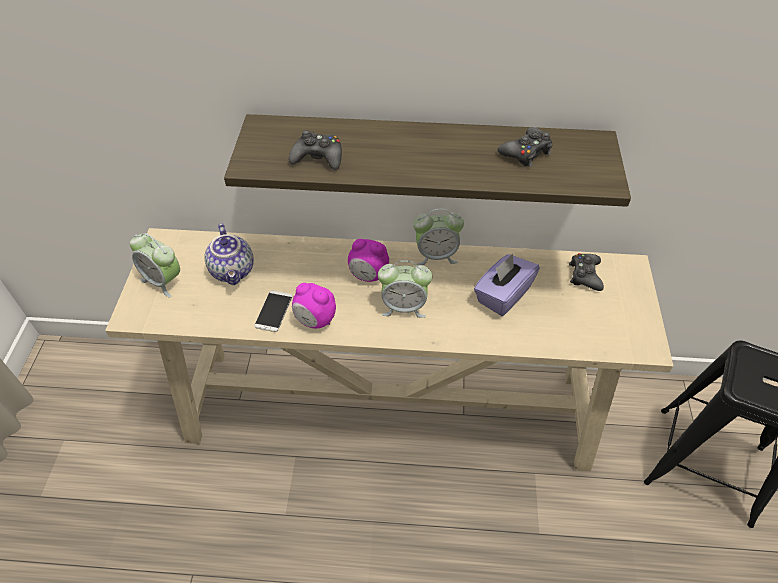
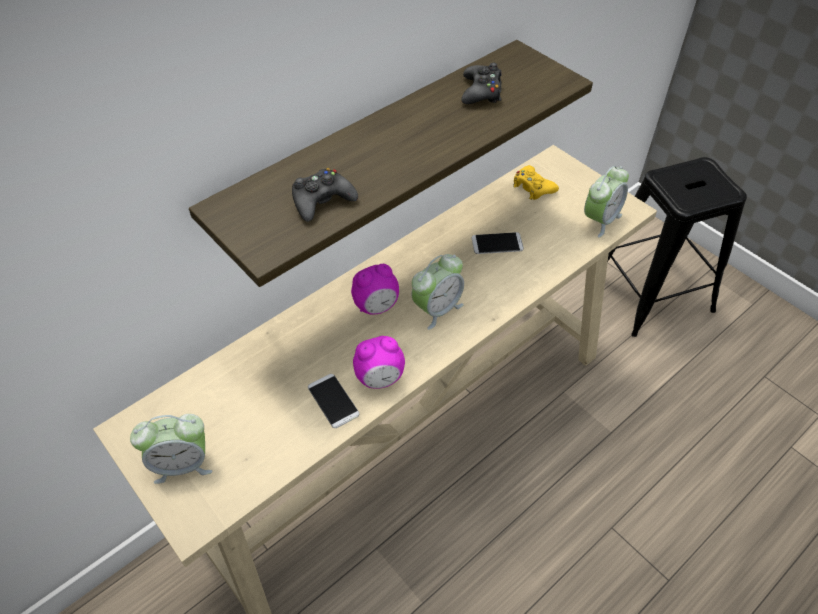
camera: 45 degrees left, 0 degrees up
teapot [205,223,254,285] -> none
alarm clock [413,209,464,265] -> alarm clock moved to [584,166,629,238]
purple tissue box [474,254,540,316] -> phone [472,232,524,254]
black game controller [569,253,604,291] -> yellow game controller [513,165,559,200]

